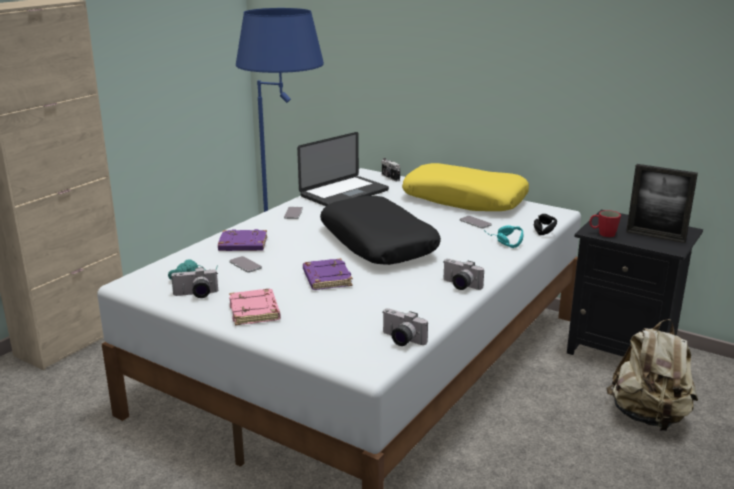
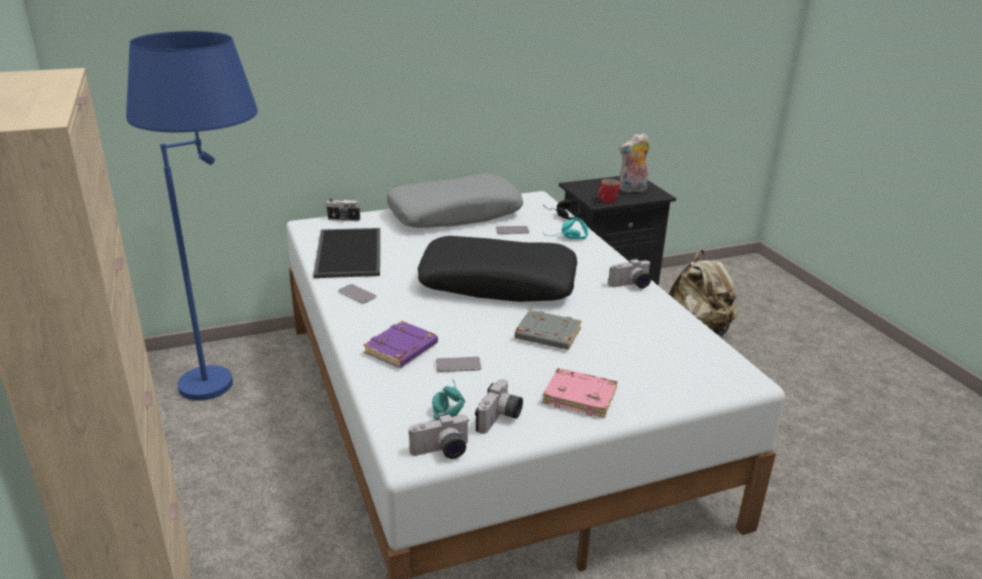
camera: 55 degrees left, 5 degrees up
laptop [297,132,389,206] -> tray [313,228,380,278]
purple book [303,258,353,290] -> grey book [515,310,582,350]
camera [383,308,428,346] -> camera moved to [409,413,470,459]
yellow pillow [402,163,529,211] -> grey pillow [387,173,523,228]
picture frame [626,164,698,243] -> plush toy [619,133,650,193]

